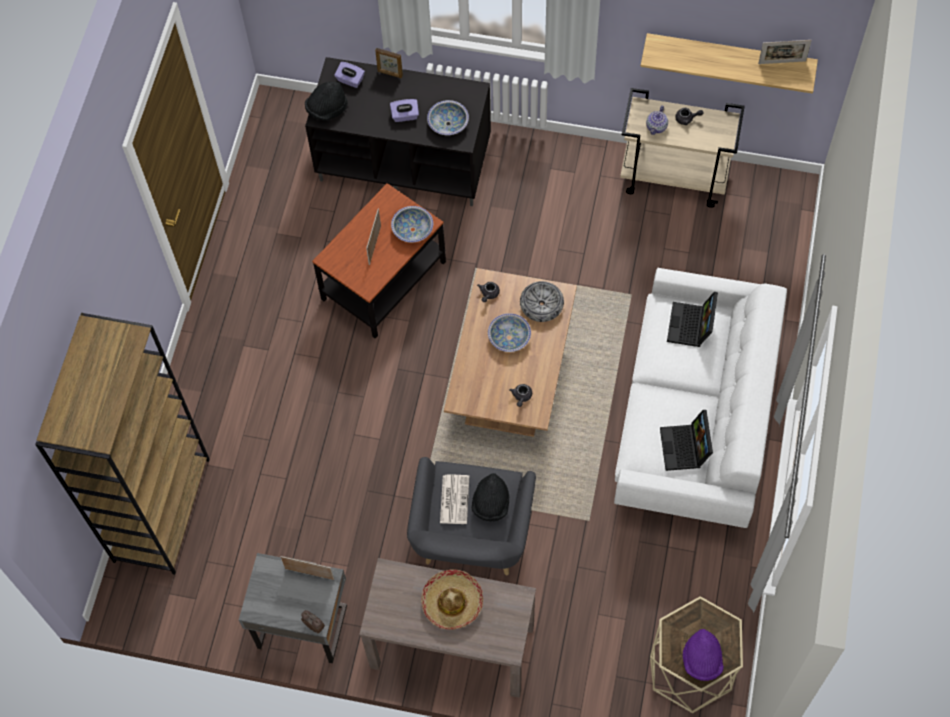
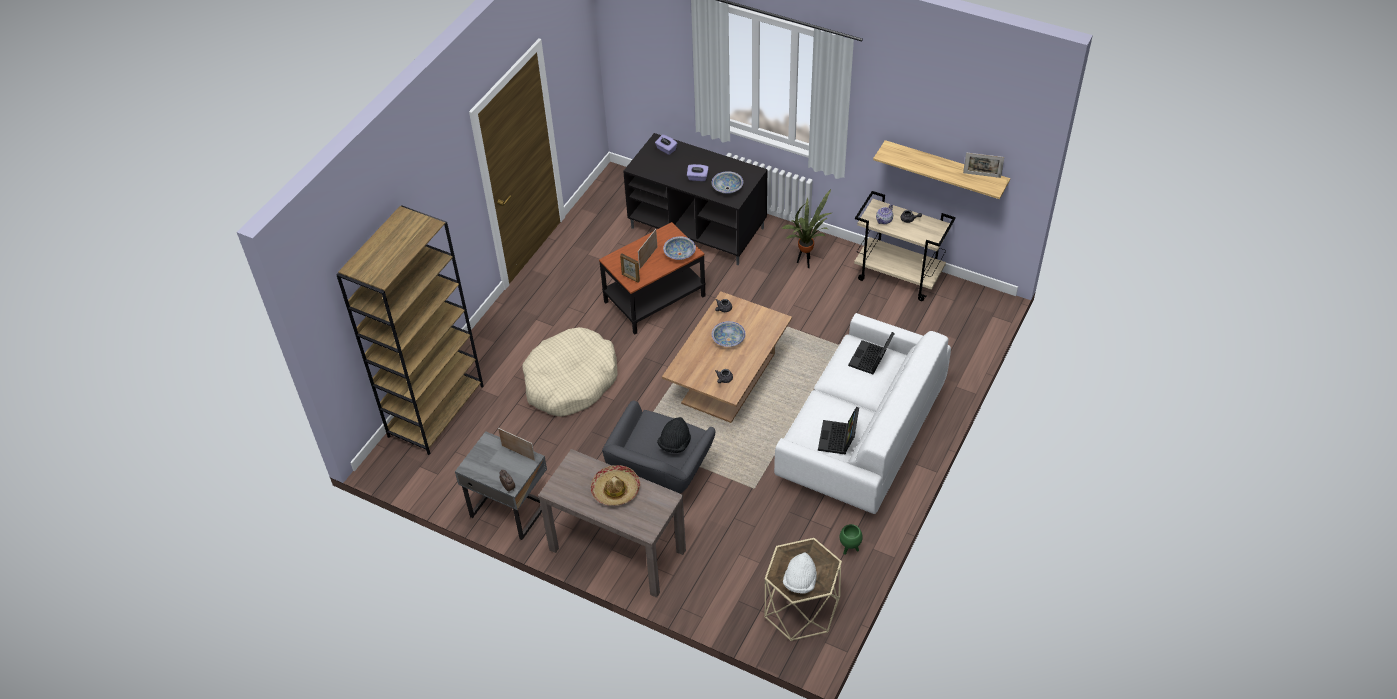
camera: 15 degrees right, 15 degrees down
black hat [305,81,348,121] -> none
picture frame [375,48,403,78] -> picture frame moved to [620,253,640,283]
newspaper [440,475,469,524] -> none
bowl [520,281,564,322] -> none
purple hat [683,629,724,681] -> white hat [783,552,817,594]
none -> beige dog bed [522,327,618,417]
none -> potted plant [782,189,831,268]
none -> green planter [840,524,863,555]

